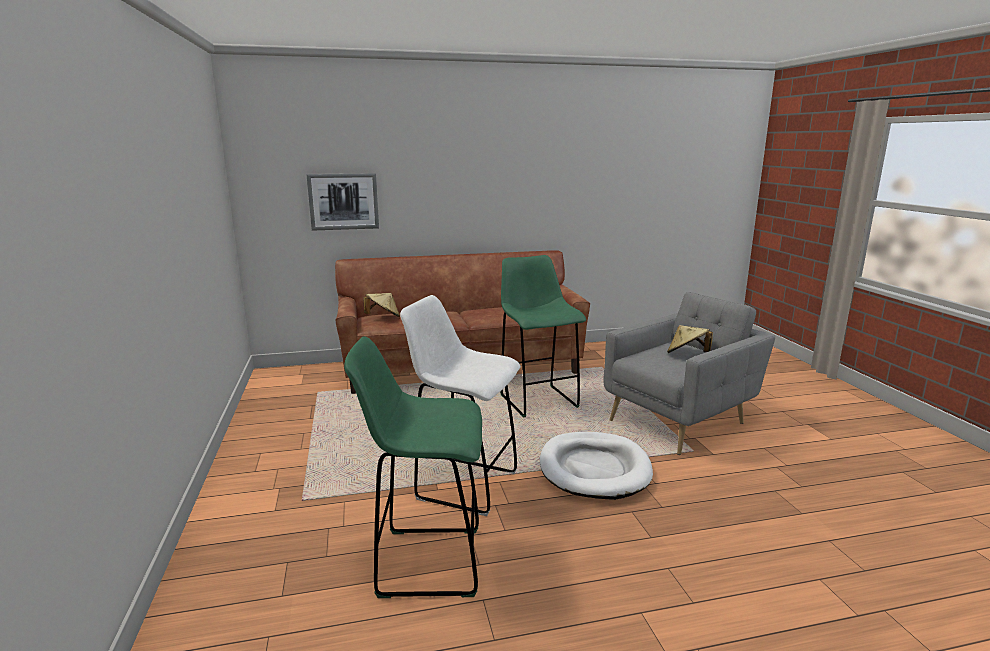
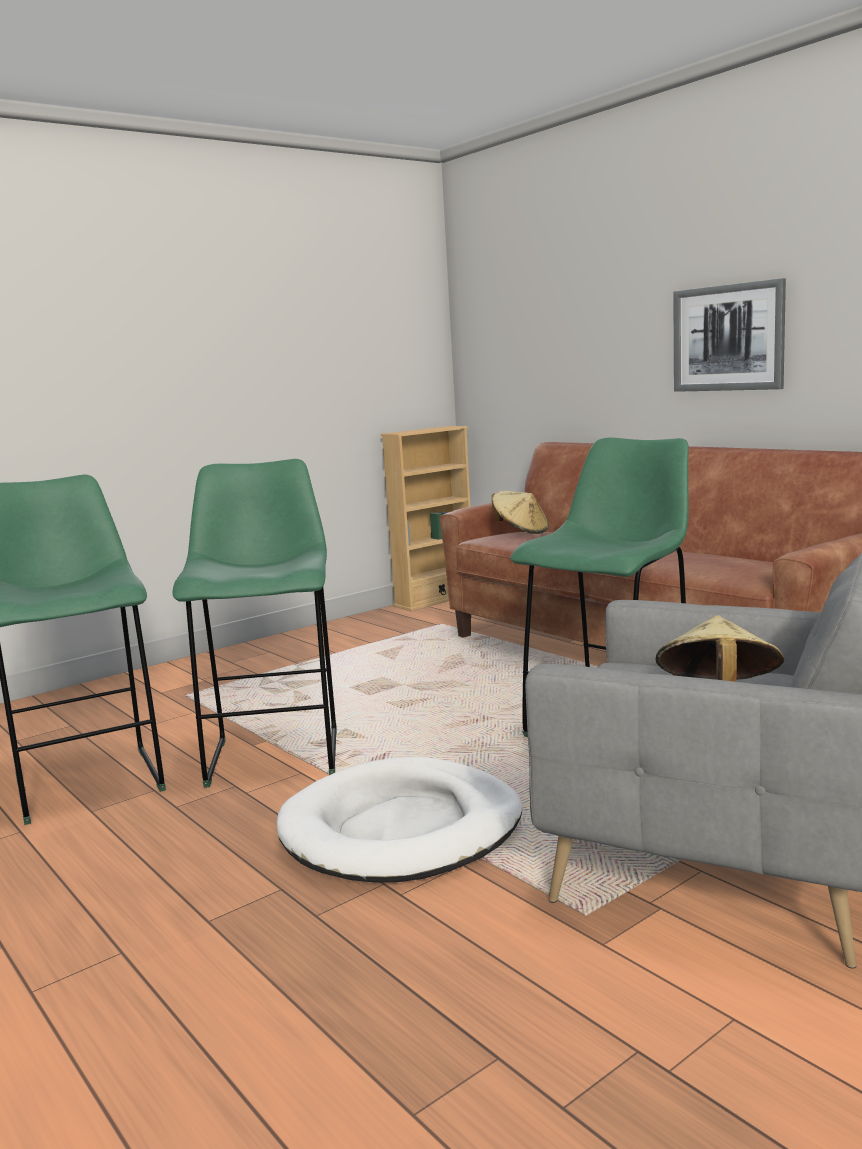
camera: 65 degrees right, 5 degrees down
picture [306,173,379,230] -> picture moved to [673,278,786,392]
white stool [400,295,521,516] -> green stool [173,459,337,788]
none -> beige bookcase [381,426,471,611]

